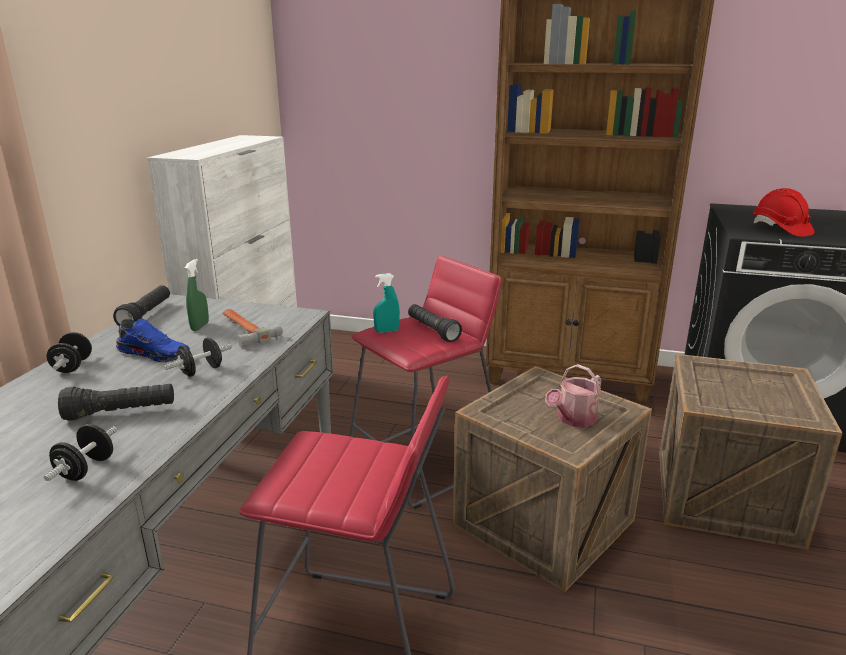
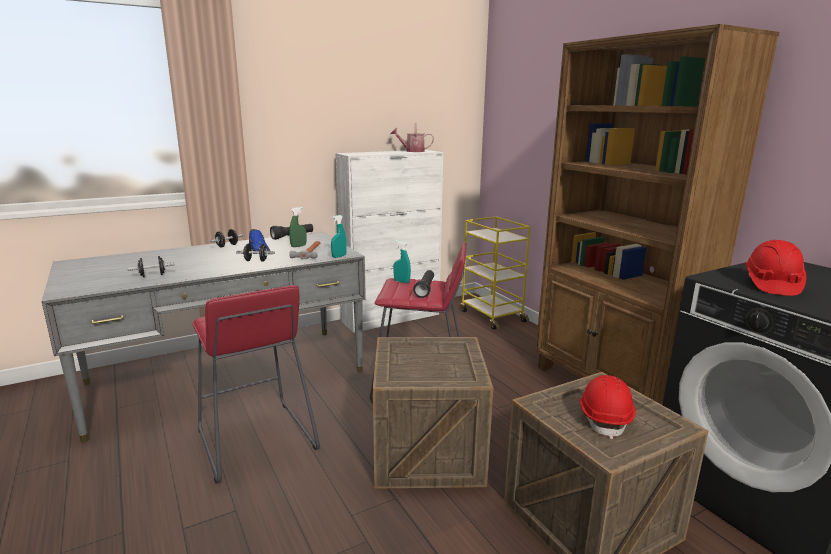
camera: 45 degrees right, 5 degrees down
black flashlight [58,384,174,421] -> none
watering can [545,364,602,428] -> watering can moved to [390,123,434,152]
none -> turquoise spray bottle [331,215,347,258]
none -> yellow cart [460,217,530,330]
none -> red hard hat [580,375,636,439]

